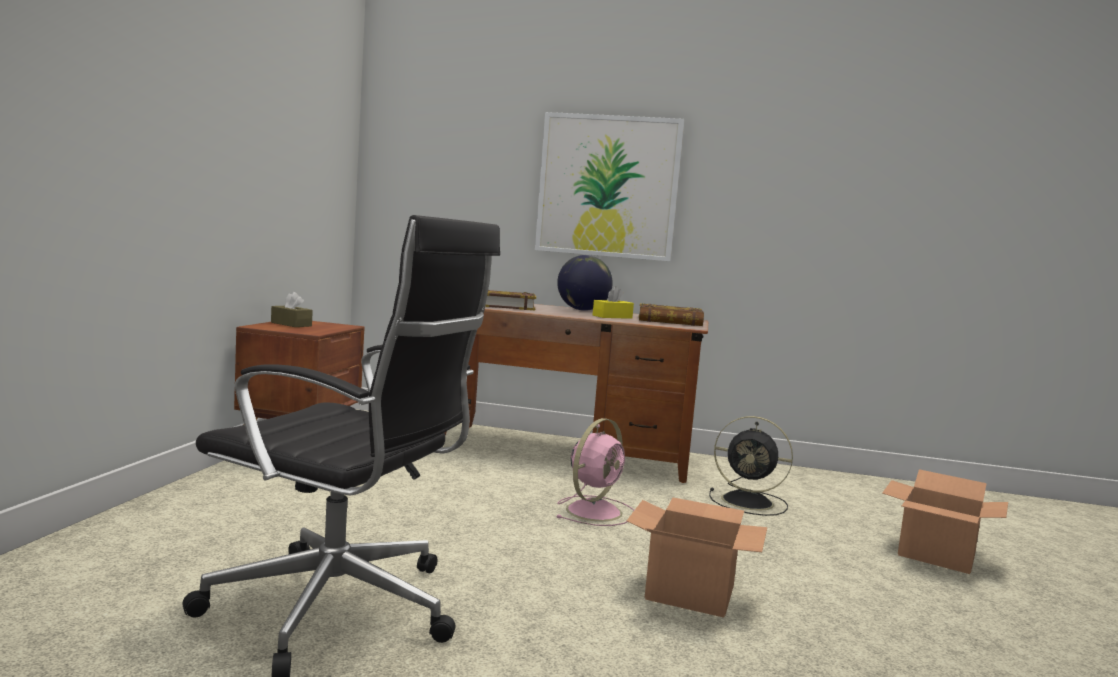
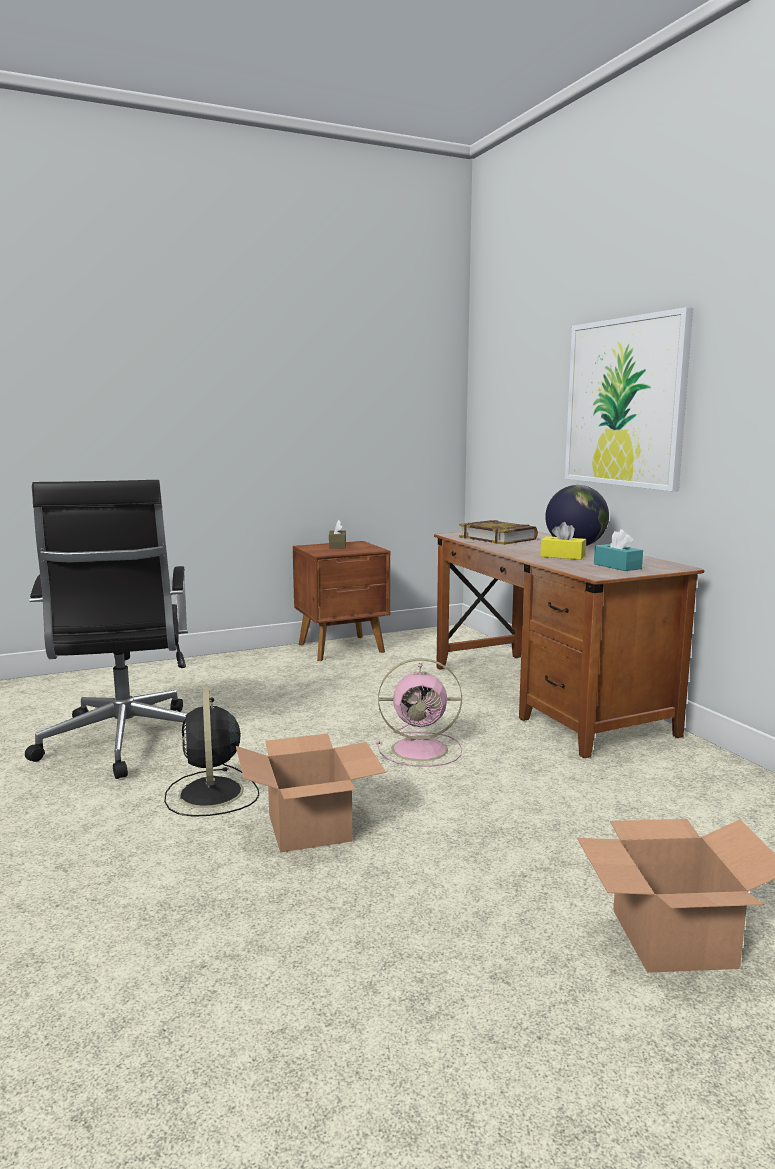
camera: 55 degrees right, 5 degrees up
book [639,303,704,326] -> turquoise tissue box [594,529,643,571]
black fan [709,416,793,516] -> black fan moved to [164,689,259,817]

